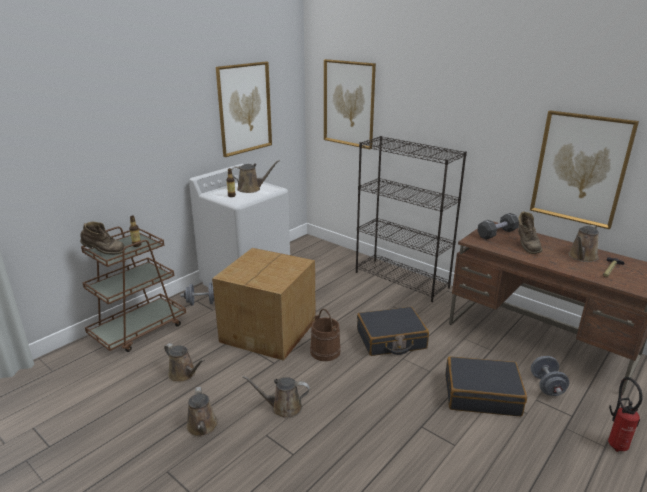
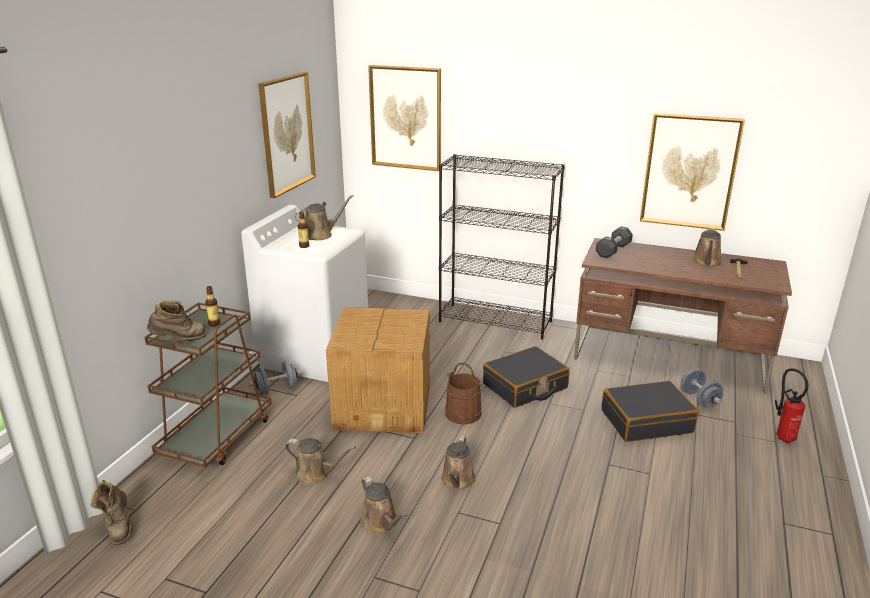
camera: 20 degrees left, 0 degrees up
brown watering can [242,376,310,419] -> brown watering can turned 60 degrees counterclockwise [441,436,476,490]
brown boot [518,211,543,254] -> brown boot moved to [91,480,133,545]

